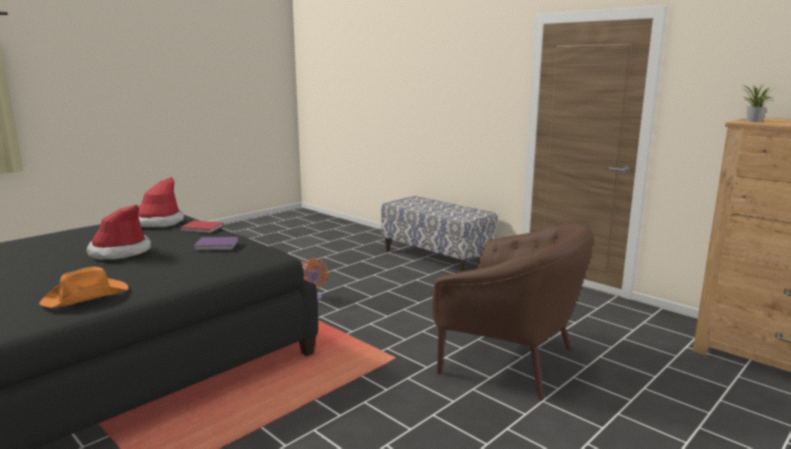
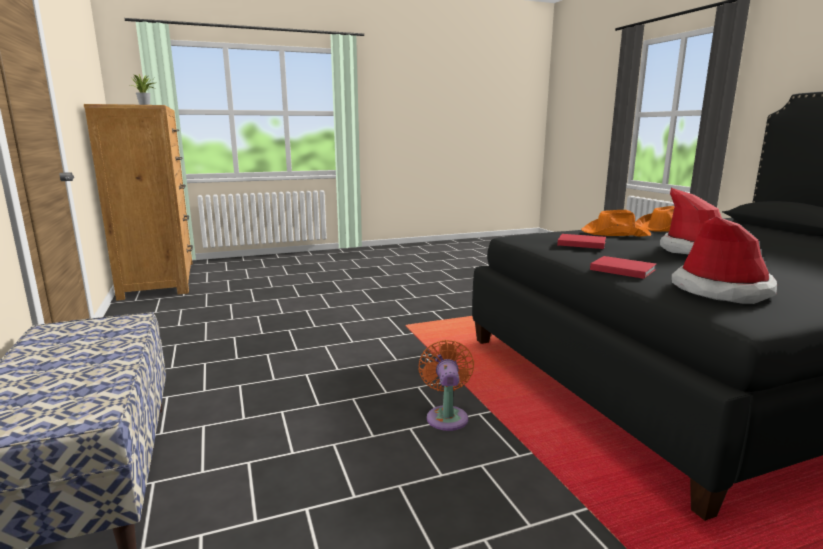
camera: 155 degrees left, 0 degrees up
purple book [194,237,239,251] -> red book [557,234,606,249]
brown armchair [432,223,593,401] -> none
none -> orange hat [581,210,651,236]

